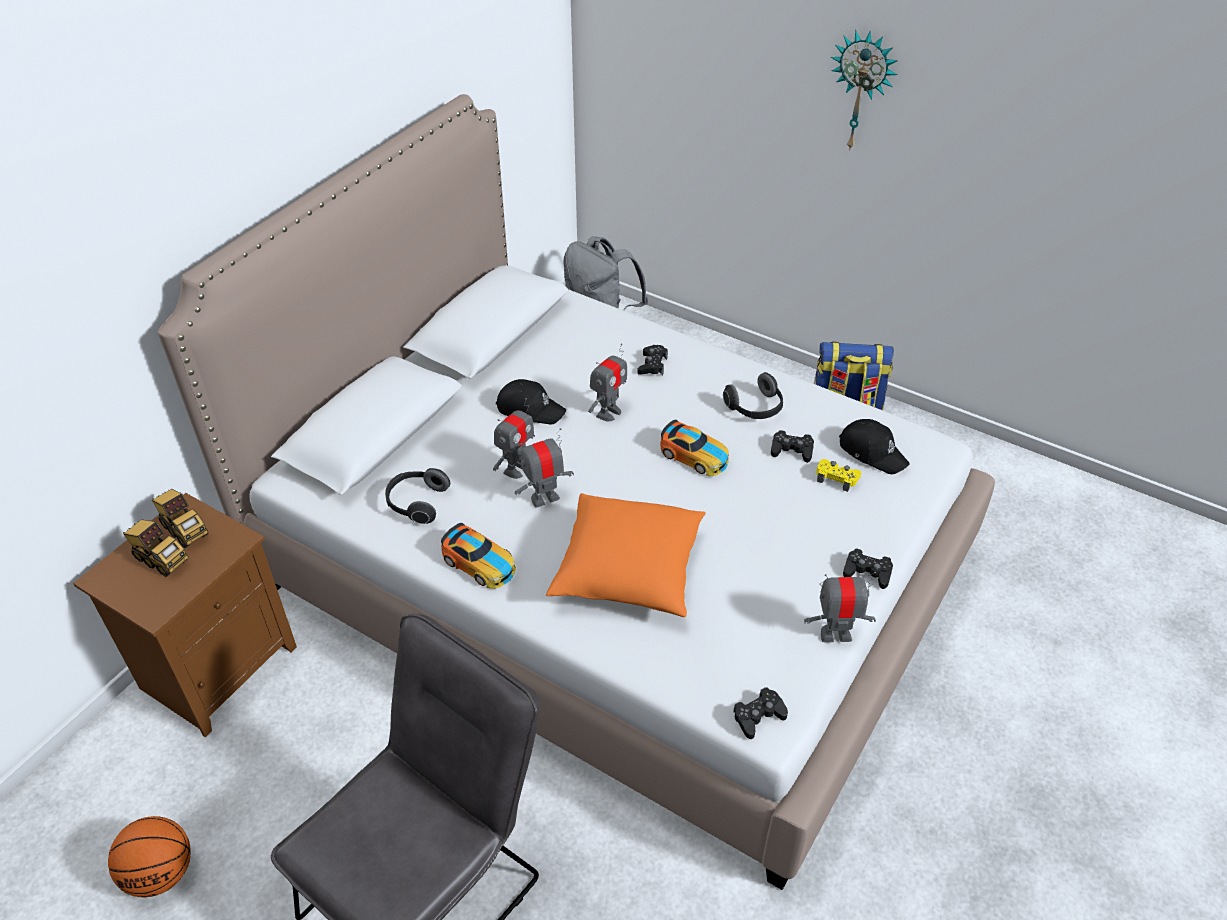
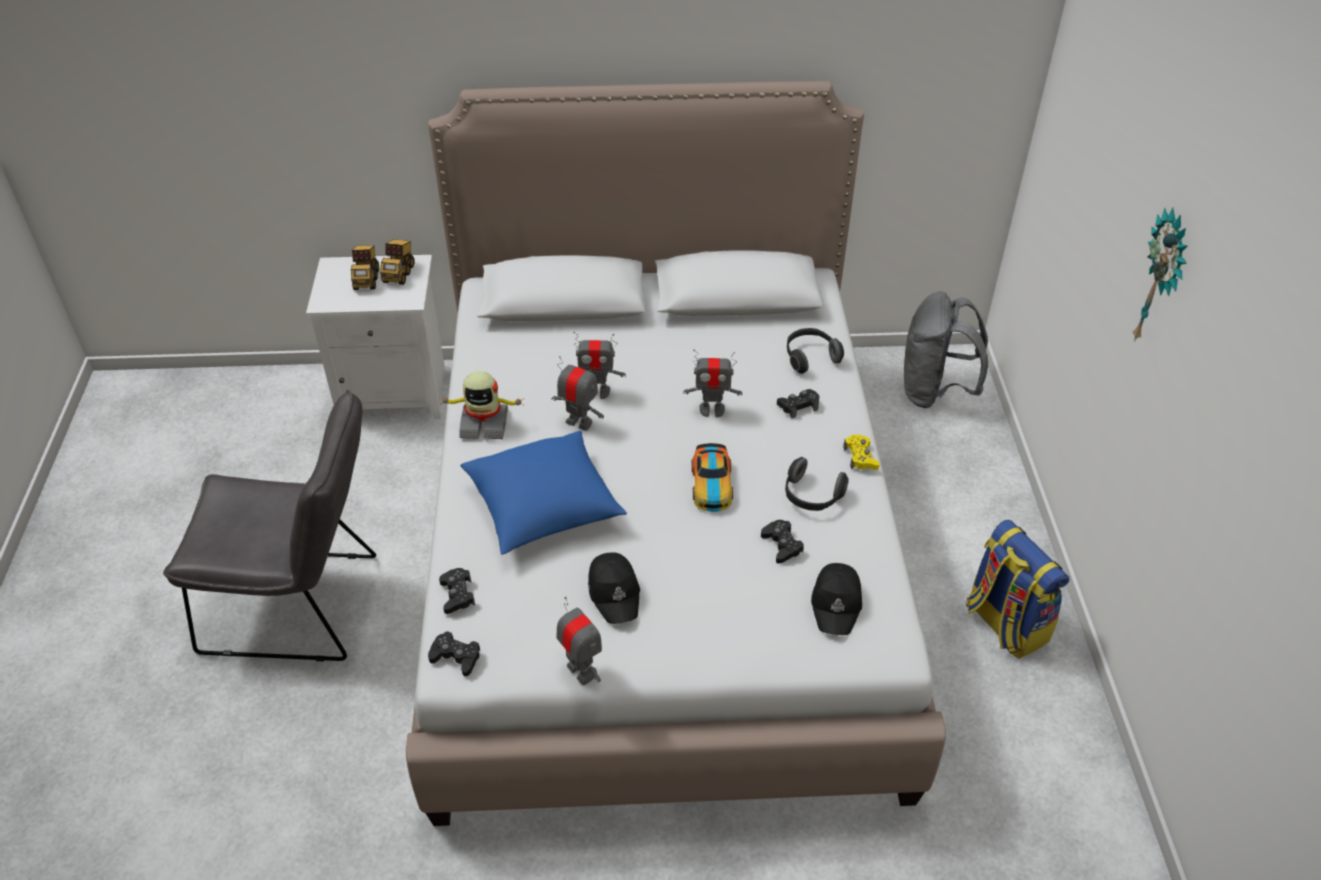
camera: 55 degrees right, 0 degrees up
brown nightstand [73,493,297,737] -> white nightstand [306,255,445,419]
basketball [108,816,191,897] -> none
headphones [385,468,450,524] -> headphones moved to [787,328,844,374]
toy car [441,523,516,589] -> toy robot [439,371,524,439]
black cap [496,379,566,425] -> black cap moved to [588,552,640,624]
orange pillow [546,493,706,617] -> blue pillow [460,431,627,555]
yellow game controller [816,459,861,492] -> yellow game controller moved to [843,435,880,470]
black game controller [843,548,893,589] -> black game controller moved to [439,568,475,614]

